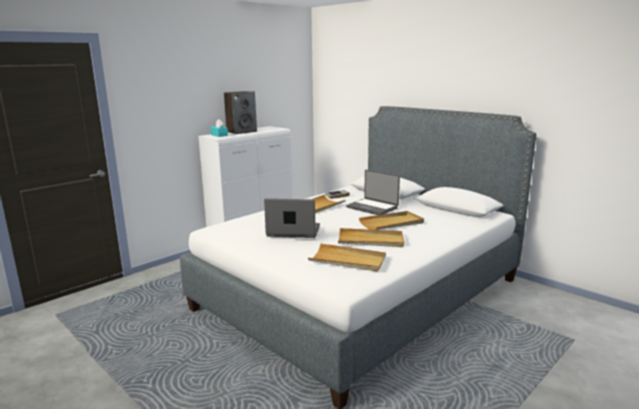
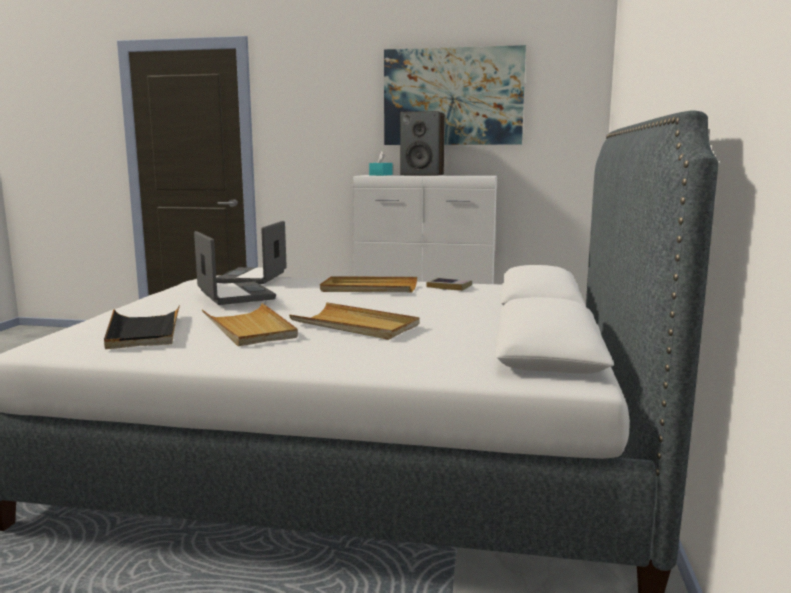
camera: 55 degrees right, 5 degrees down
beige tray [308,243,386,272] -> black tray [104,305,180,349]
laptop [346,170,400,215] -> laptop moved to [216,221,287,284]
none -> picture [384,45,526,145]

